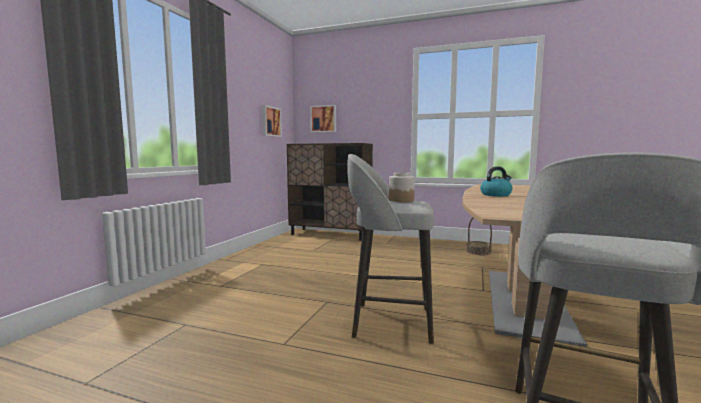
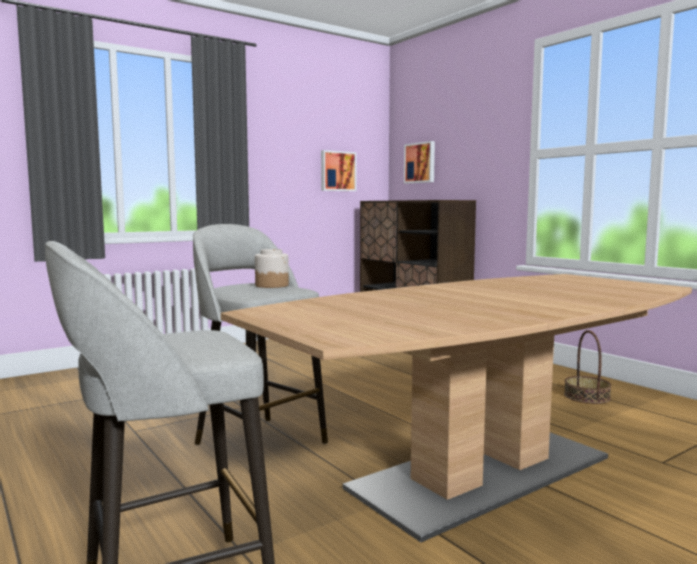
camera: 35 degrees right, 0 degrees up
kettle [480,166,513,196] -> none

